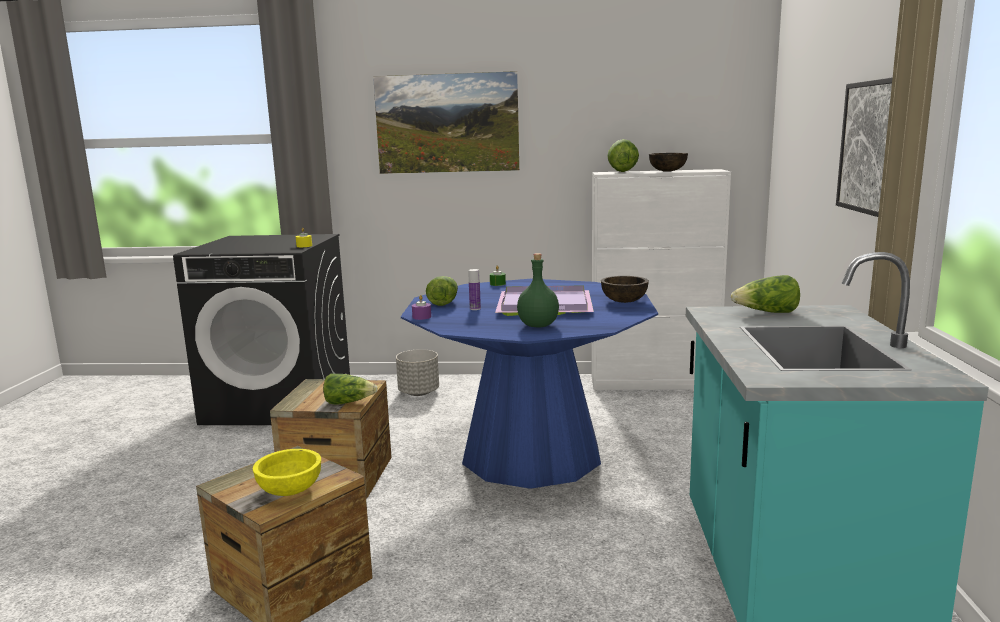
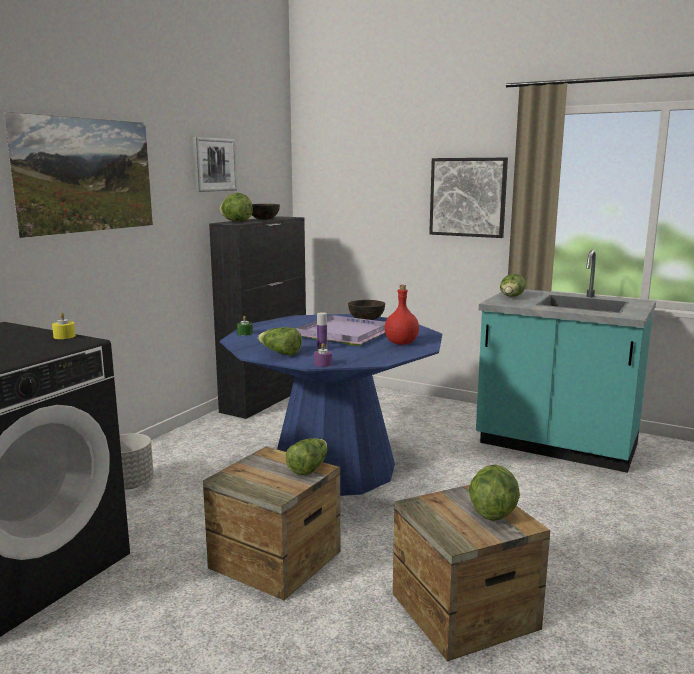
camera: 65 degrees left, 0 degrees up
yellow bowl [253,449,321,496] -> lettuce [469,464,520,521]
green bottle [517,253,559,327] -> red bottle [385,285,419,345]
white cabinet [591,169,731,390] -> black cabinet [209,216,306,419]
none -> picture [193,137,237,192]

